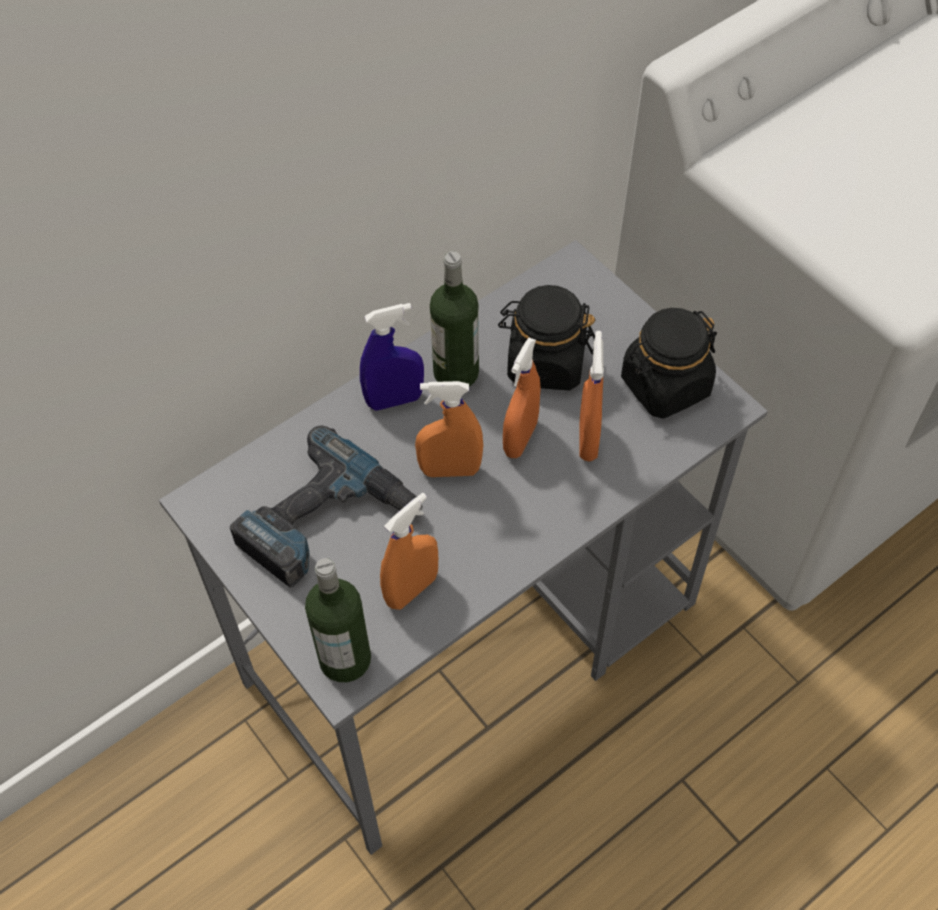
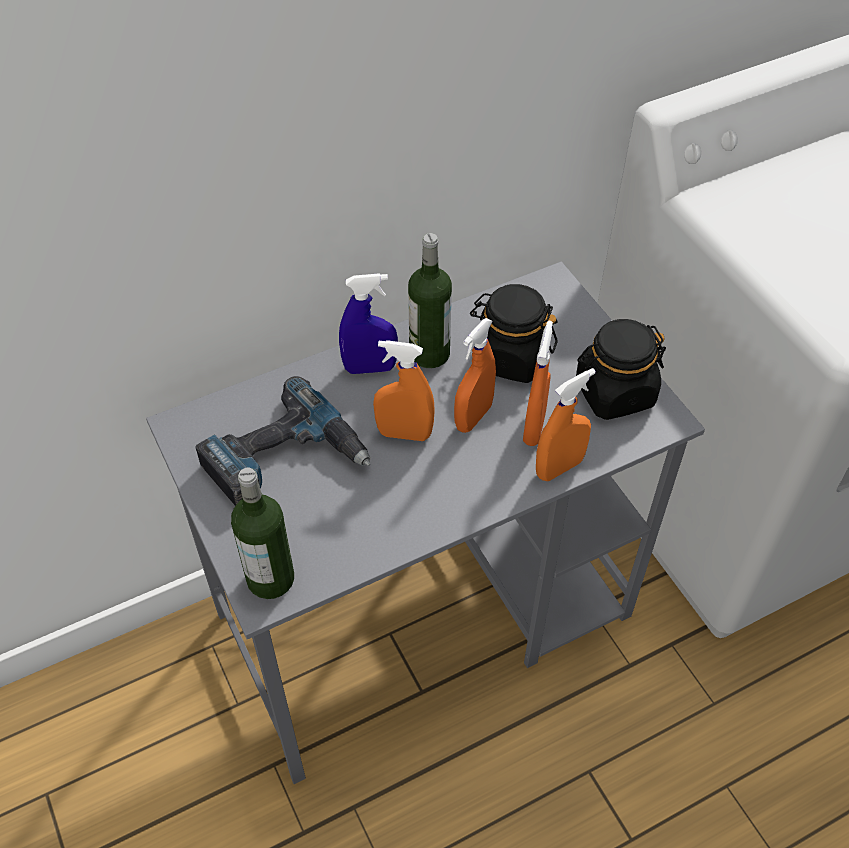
camera: 10 degrees right, 5 degrees down
orange spray bottle [380,493,438,610] -> orange spray bottle moved to [536,368,596,481]

